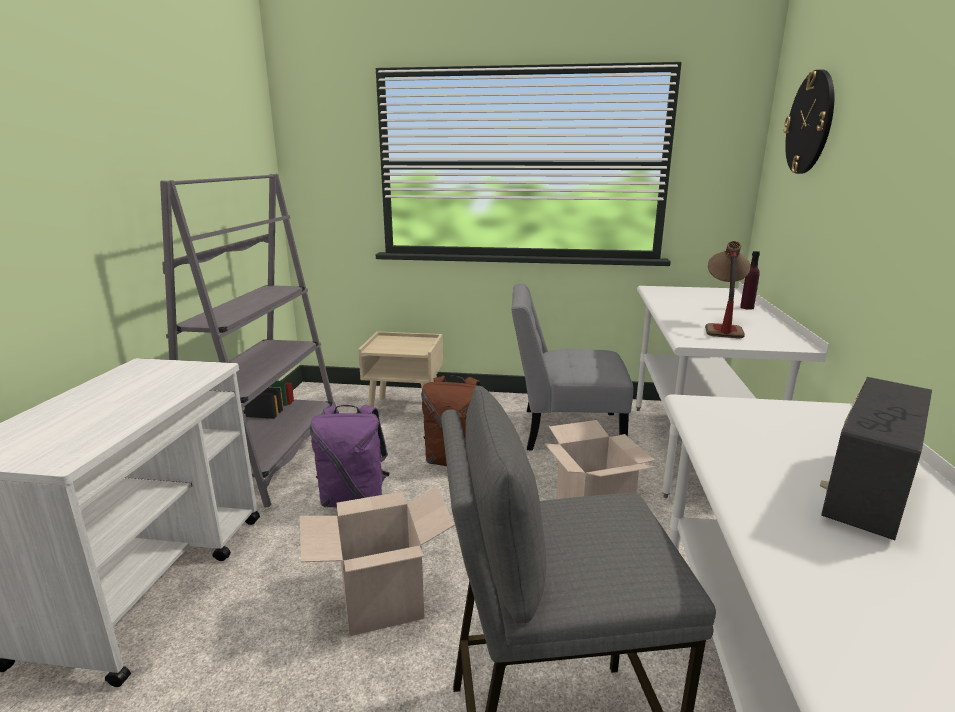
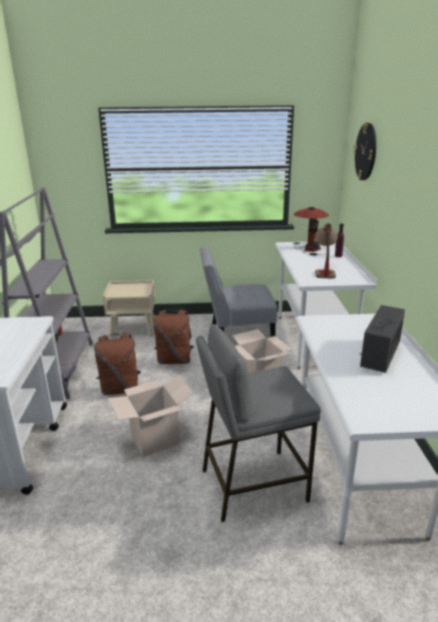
camera: 10 degrees left, 5 degrees up
purple backpack [310,404,390,507] -> brown backpack [94,333,141,395]
none -> table lamp [292,207,329,255]

